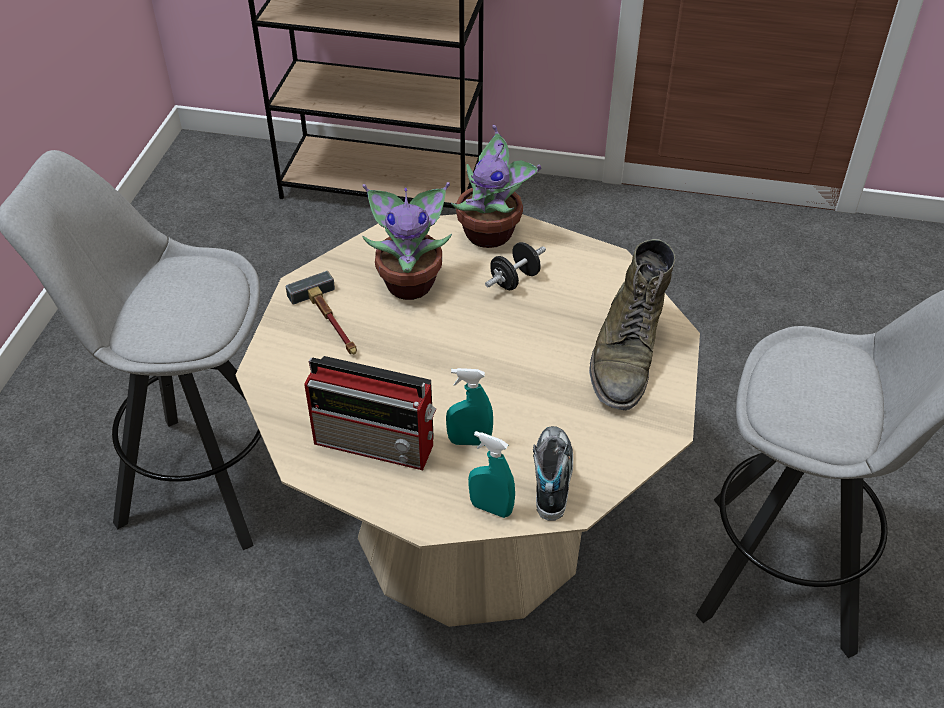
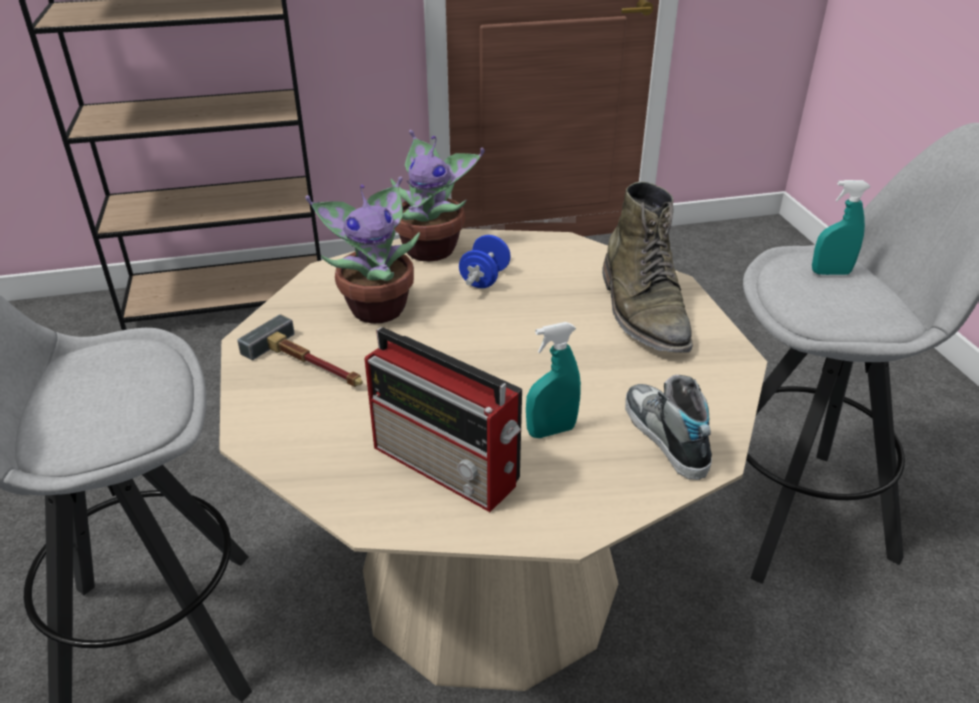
camera: 25 degrees left, 10 degrees down
radio [304,356,436,471] -> radio turned 45 degrees clockwise [365,327,522,512]
turquoise spray bottle [468,431,515,518] -> turquoise spray bottle moved to [812,180,870,275]
black dumbbell [485,242,546,290] -> blue dumbbell [459,235,511,288]

